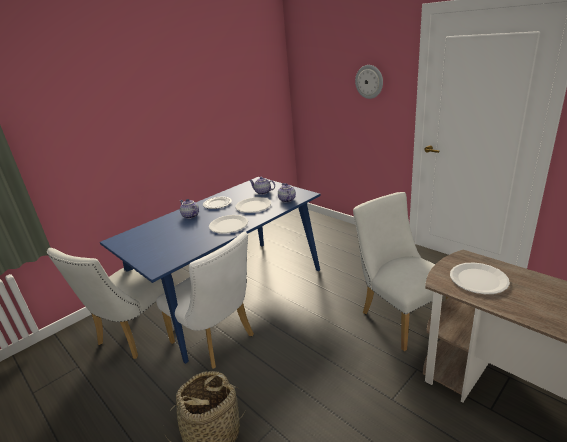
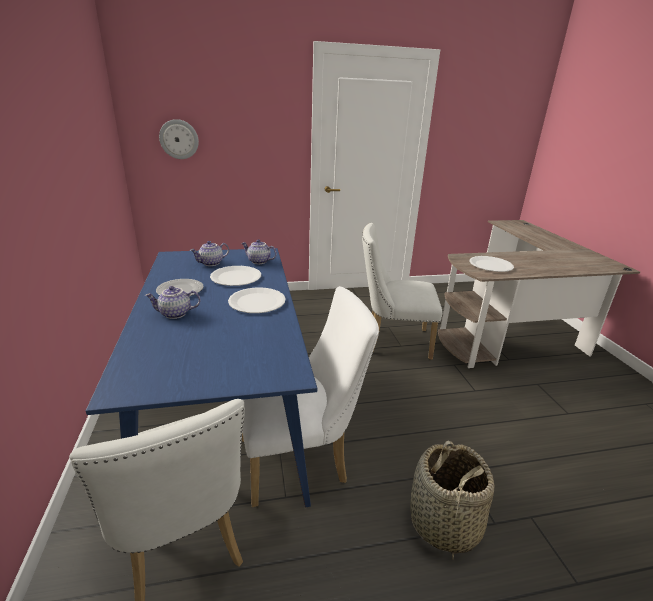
camera: 60 degrees left, 0 degrees up
wall clock [355,65,383,99] -> wall clock moved to [159,119,199,159]

